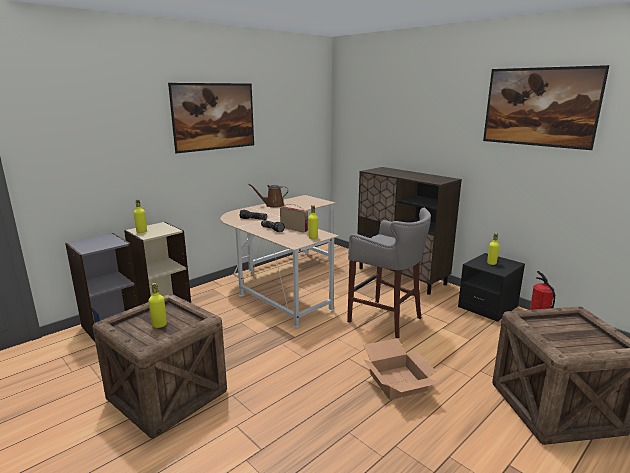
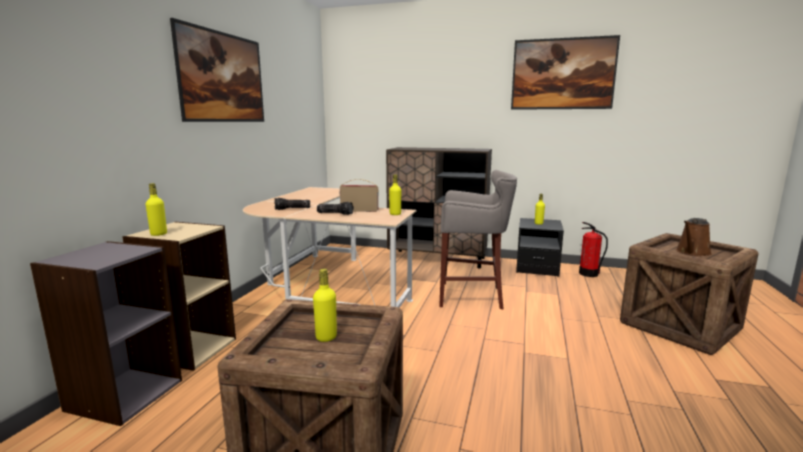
camera: 30 degrees left, 5 degrees down
brown watering can [248,184,288,208] -> brown watering can moved to [676,218,712,256]
cardboard box [363,338,440,400] -> none

